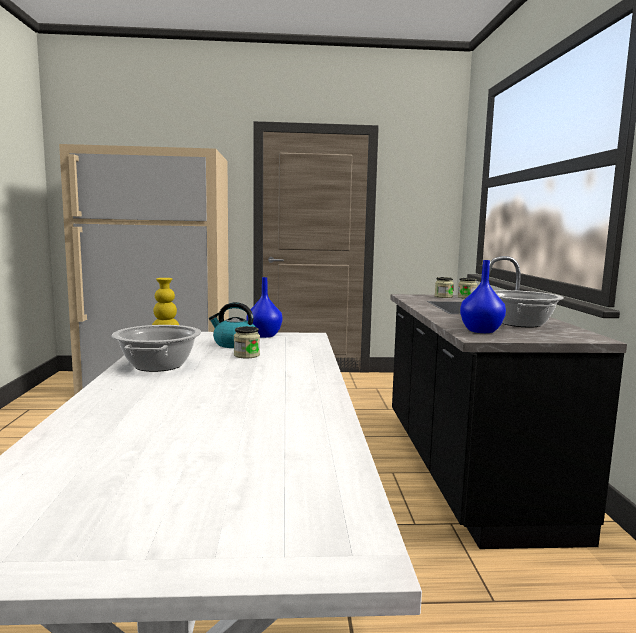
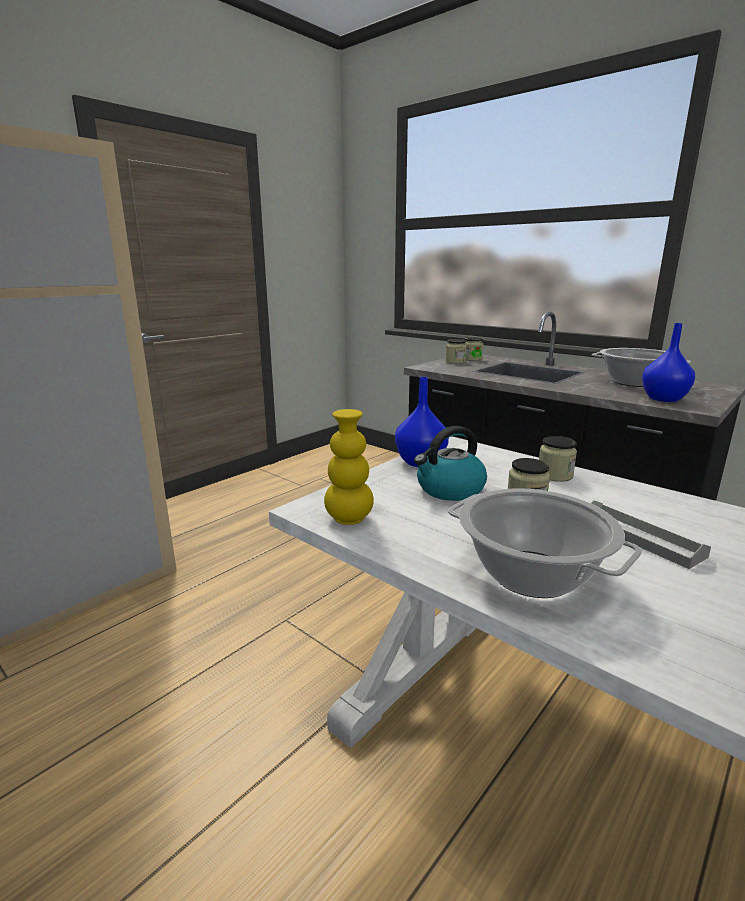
camera: 45 degrees left, 10 degrees up
none -> jar [539,436,577,482]
none -> grey tray [591,500,711,569]

